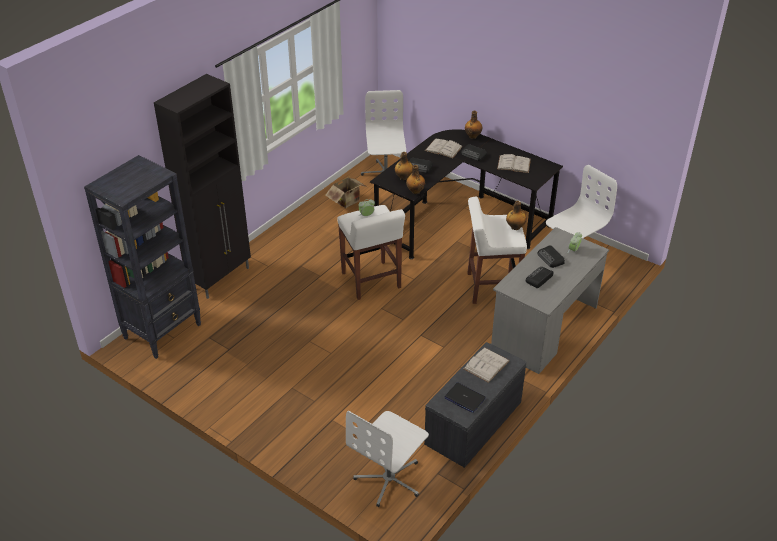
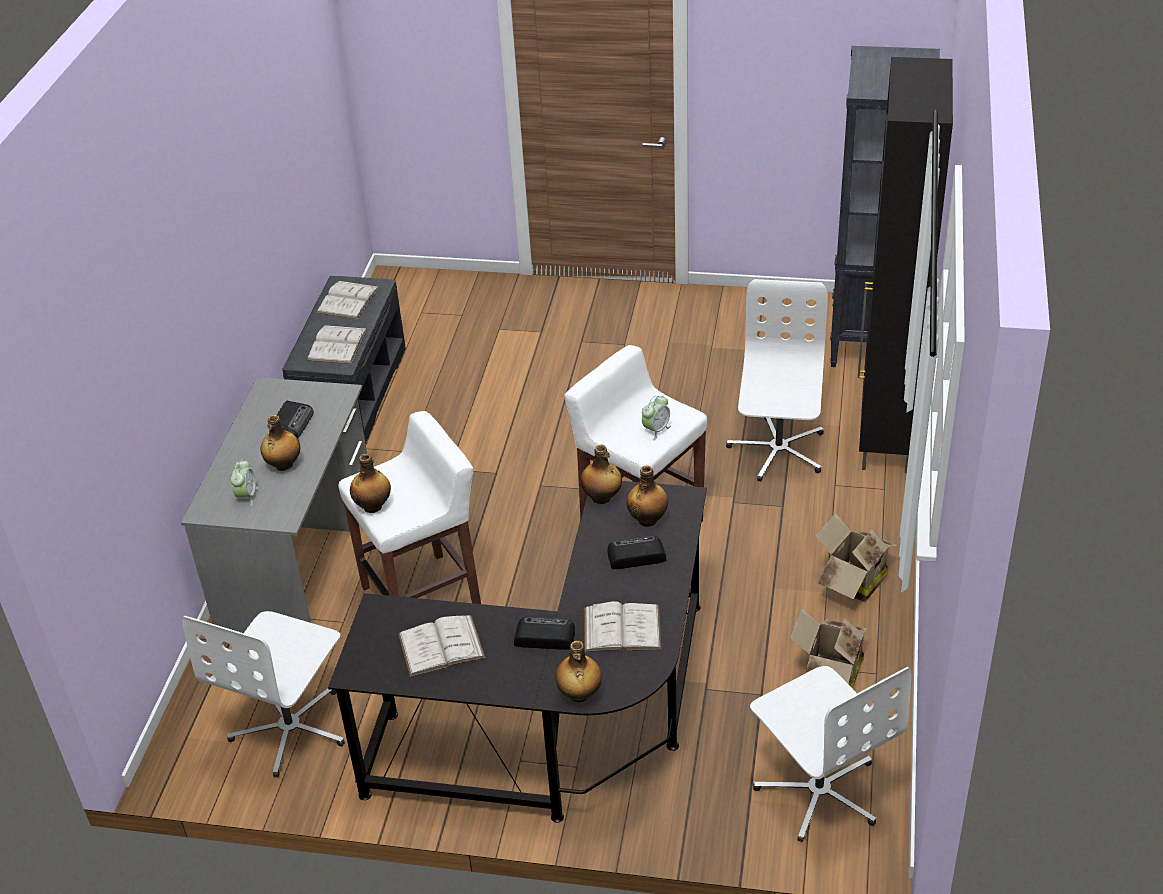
camera: 155 degrees right, 0 degrees up
white office chair [346,411,429,507] -> white office chair moved to [726,279,828,482]
laptop [445,382,486,413] -> white book [317,281,379,320]
radio [537,245,565,268] -> bottle [261,415,300,471]
none -> cardboard box [815,513,898,602]

